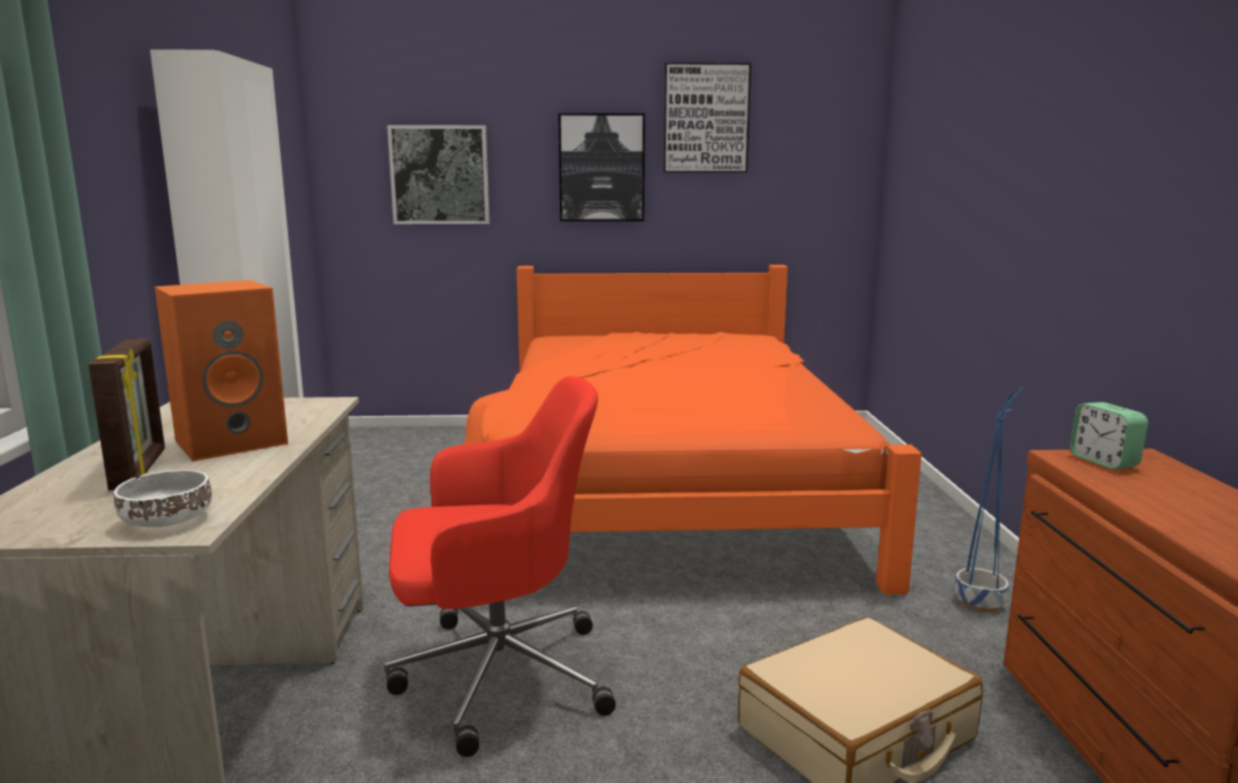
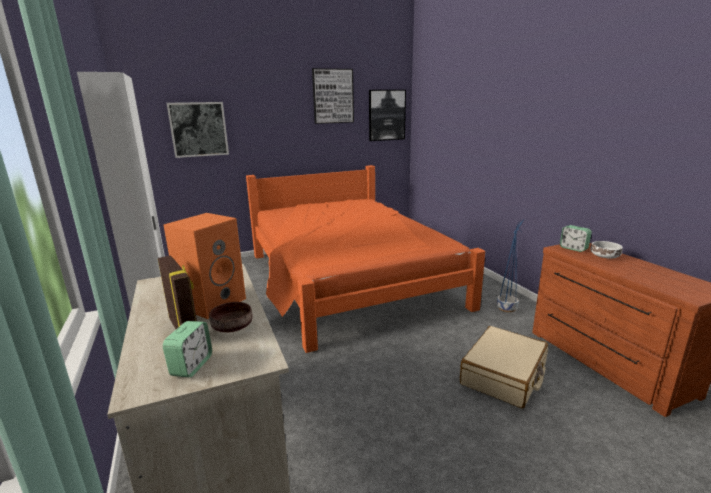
camera: 20 degrees left, 5 degrees up
white bowl [114,469,212,527] -> white bowl moved to [591,241,623,259]
red office chair [384,376,616,757] -> none
picture [558,113,645,221] -> picture moved to [369,90,406,141]
none -> alarm clock [163,321,212,377]
none -> brown bowl [209,302,252,332]

